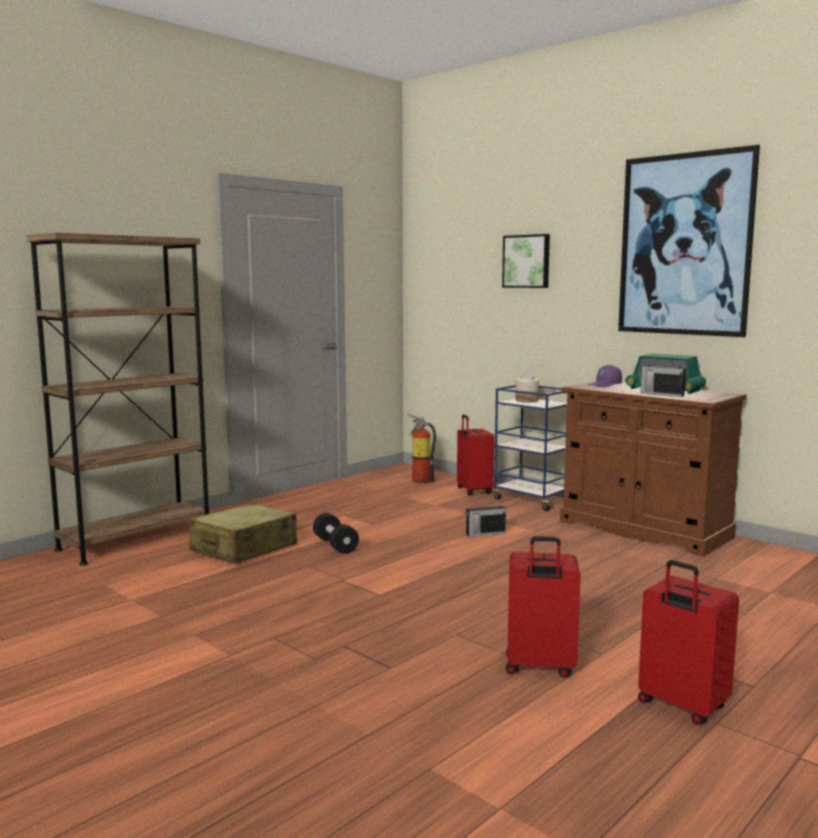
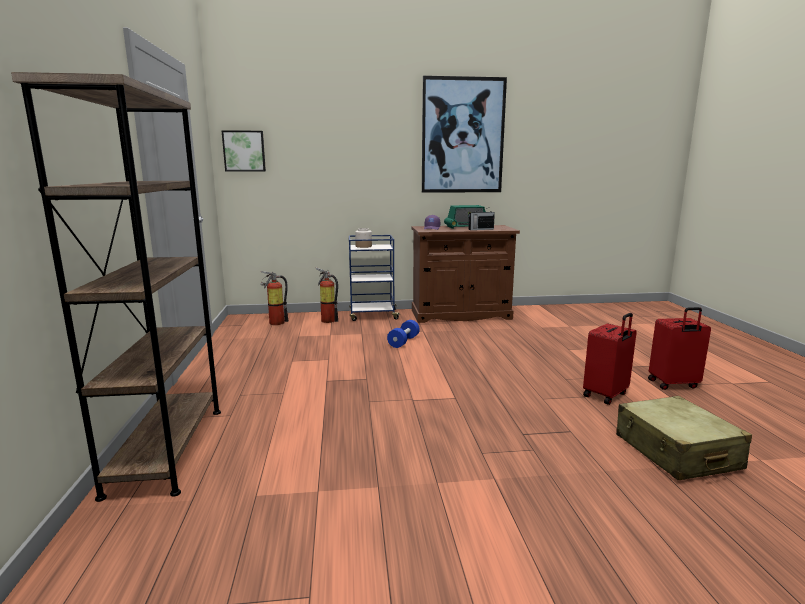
camera: 50 degrees left, 5 degrees up
beige suitcase [189,503,297,564] -> beige suitcase moved to [616,396,752,480]
black dumbbell [313,513,359,554] -> none
red suitcase [457,414,495,495] -> fire extinguisher [316,267,338,323]
radio [465,500,506,537] -> blue dumbbell [387,320,420,348]
picture [502,234,550,288] -> picture moved to [221,130,266,171]

